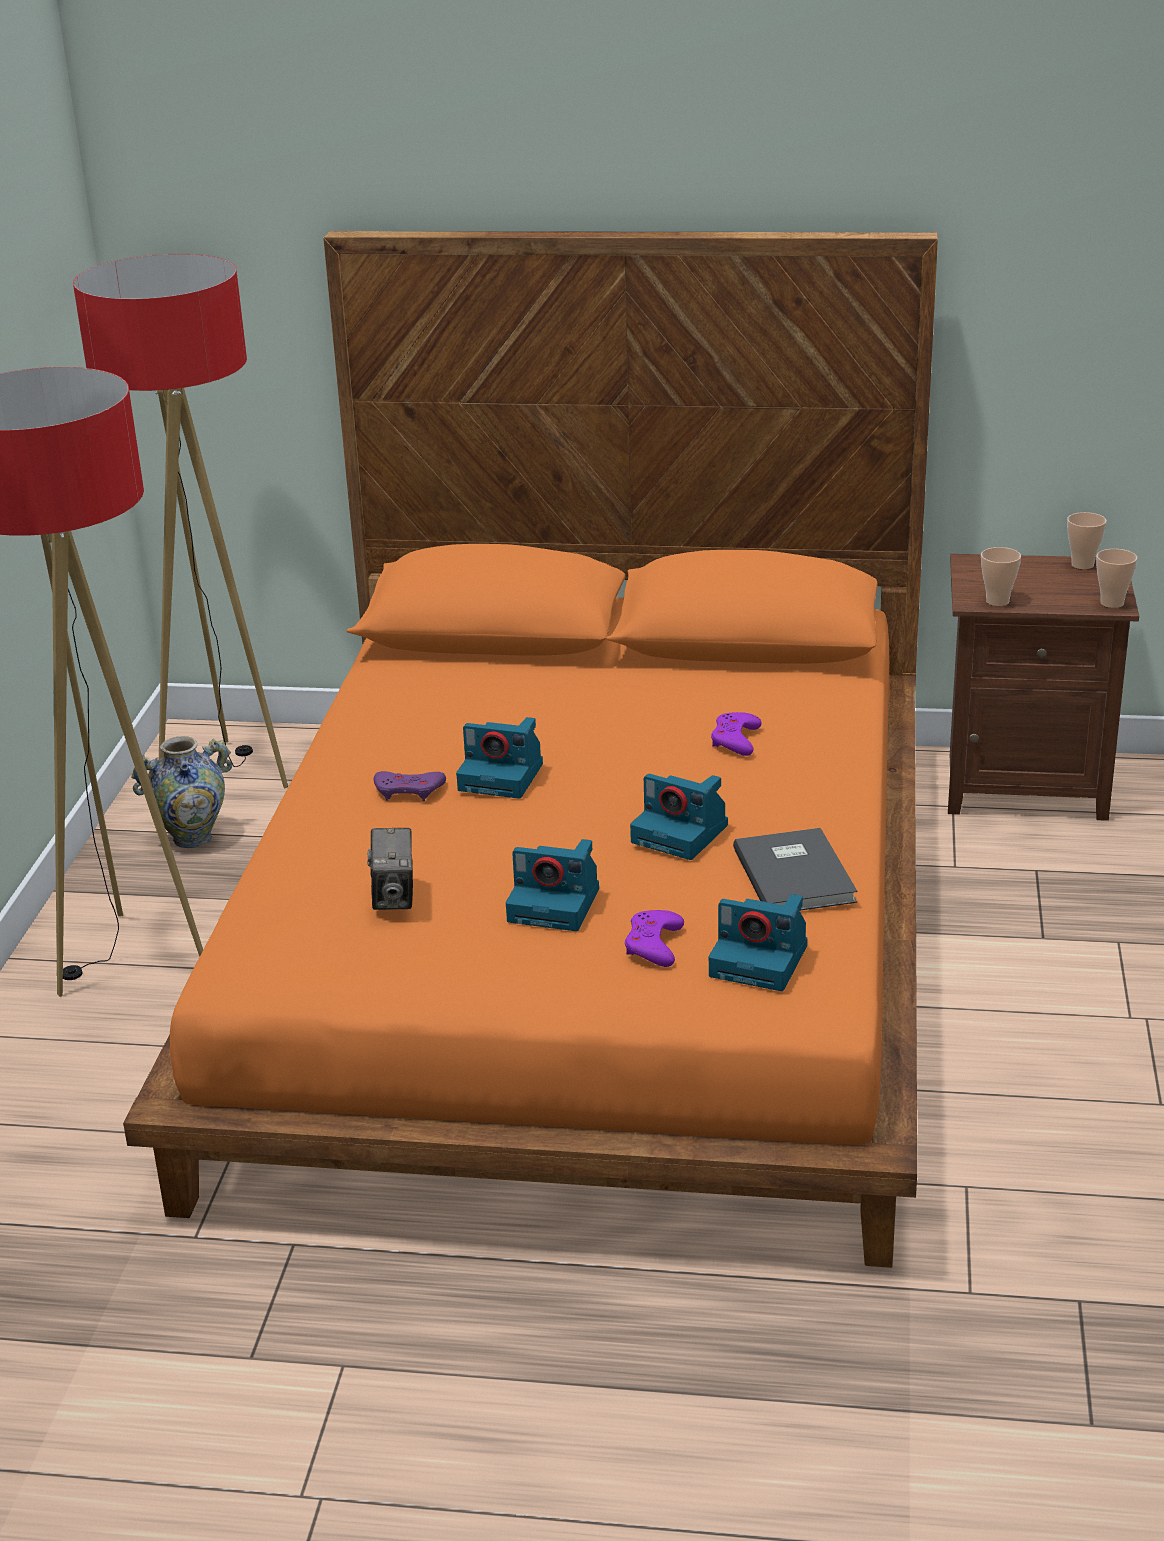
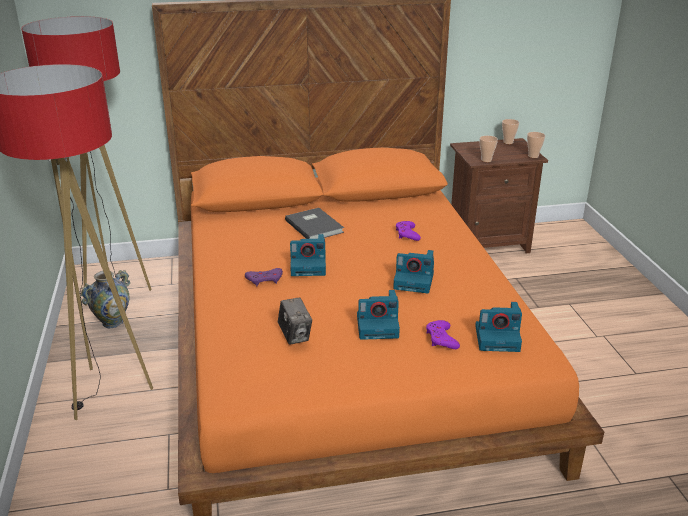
camera: 20 degrees left, 0 degrees up
grey book [733,828,857,911] -> grey book moved to [285,208,344,239]

